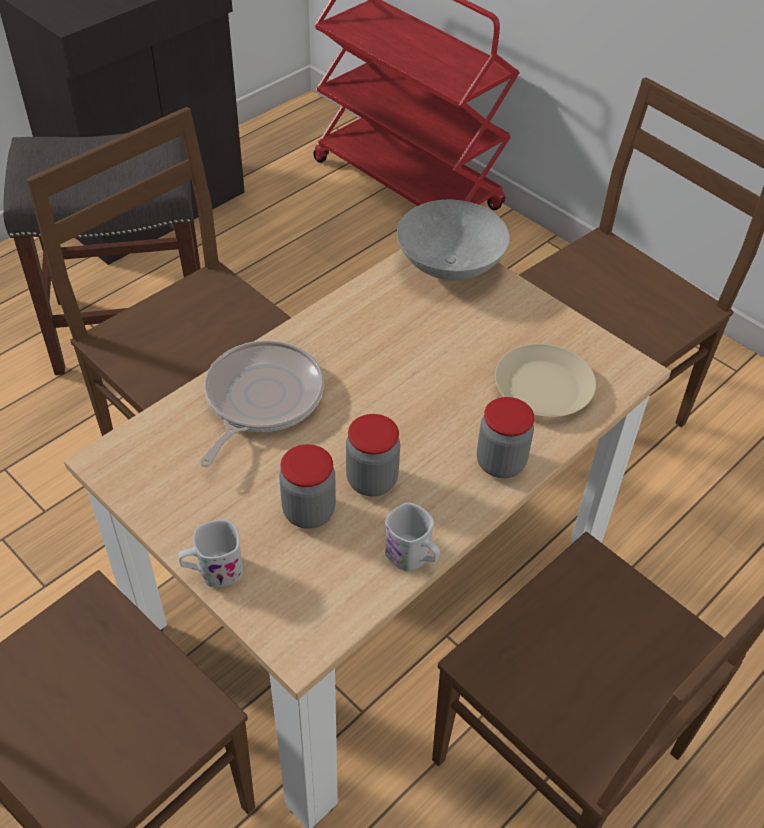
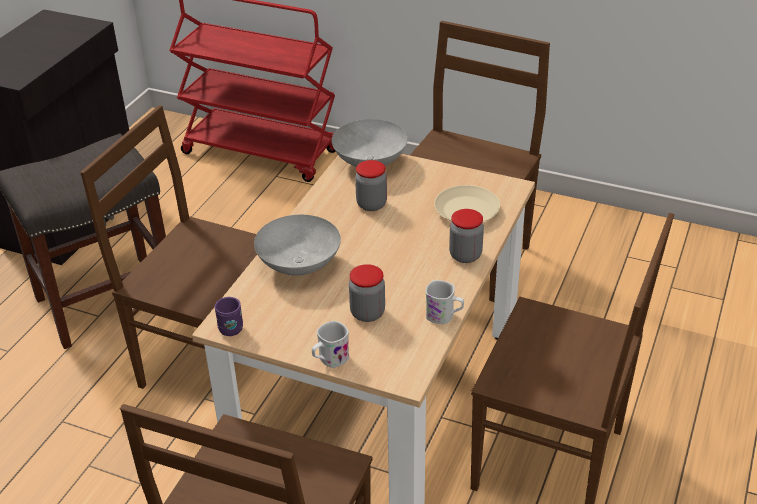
camera: 20 degrees left, 10 degrees down
frying pan [200,340,324,467] -> grey bowl [254,215,341,276]
jar [346,414,400,496] -> jar moved to [355,160,387,211]
none -> purple mug [215,297,243,336]

